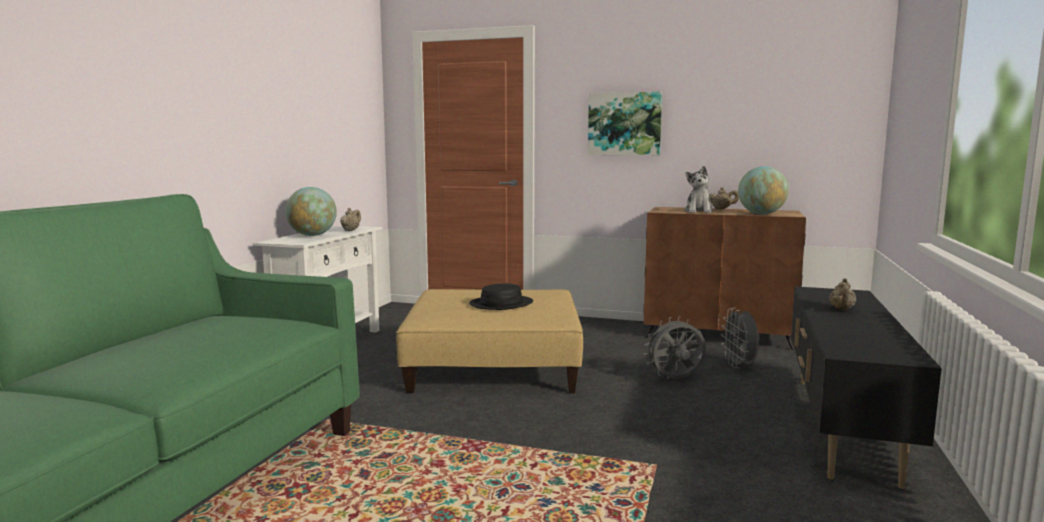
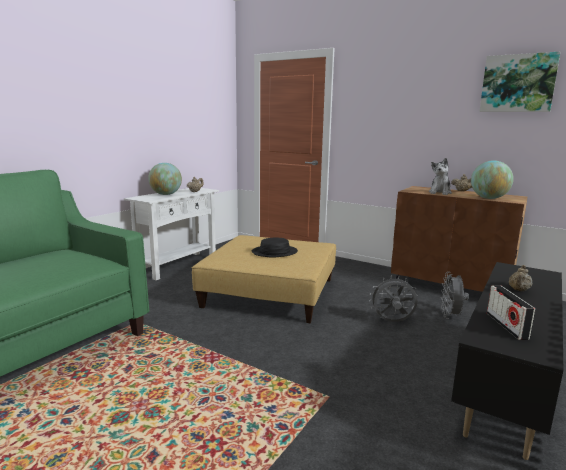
camera: 15 degrees right, 5 degrees up
picture [588,92,662,156] -> picture moved to [479,52,560,112]
none -> radio [487,285,535,340]

